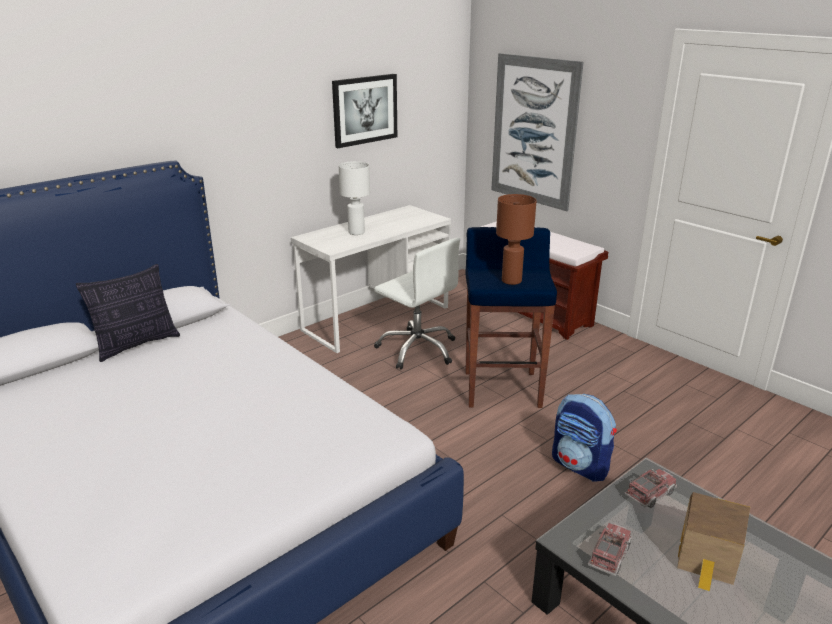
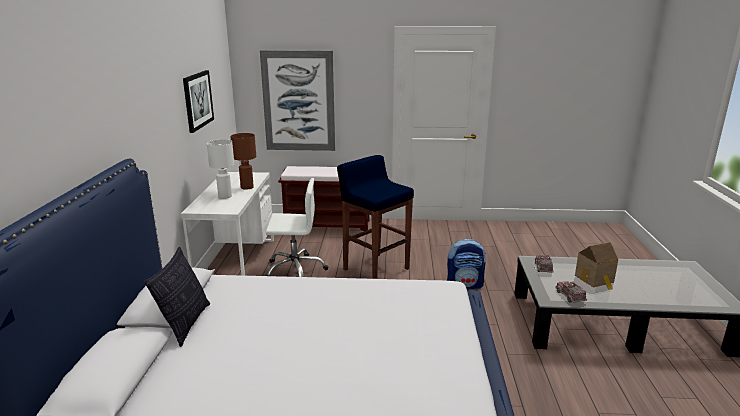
camera: 45 degrees left, 5 degrees down
brown table lamp [496,194,537,285] -> brown table lamp moved to [230,133,256,190]

